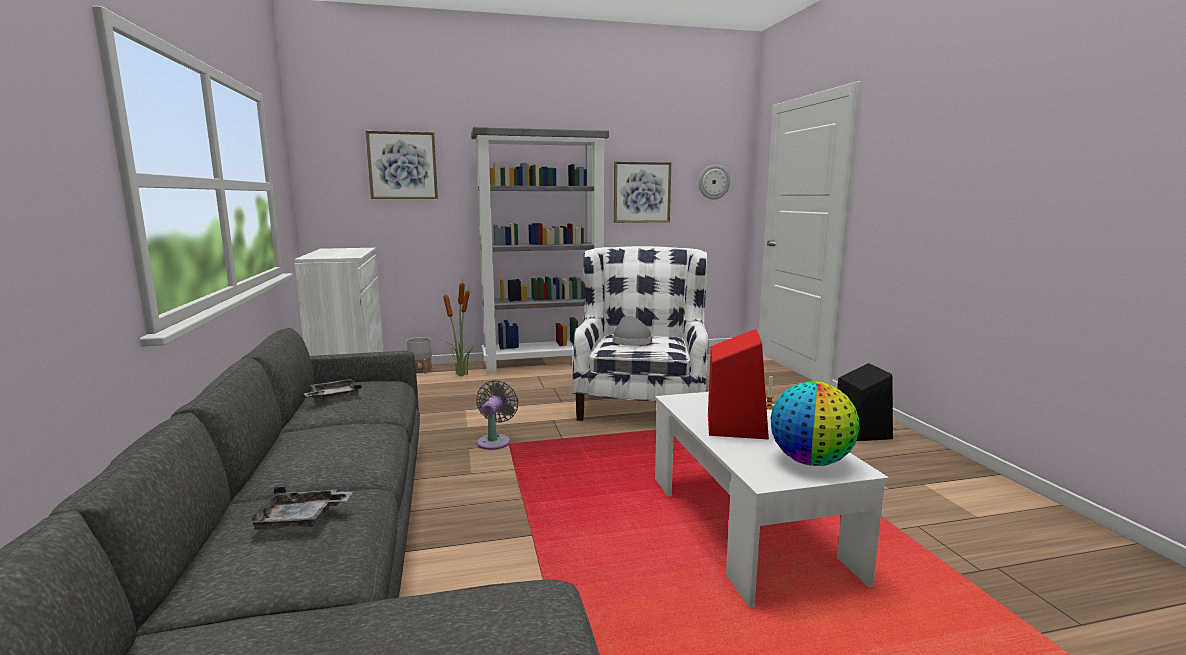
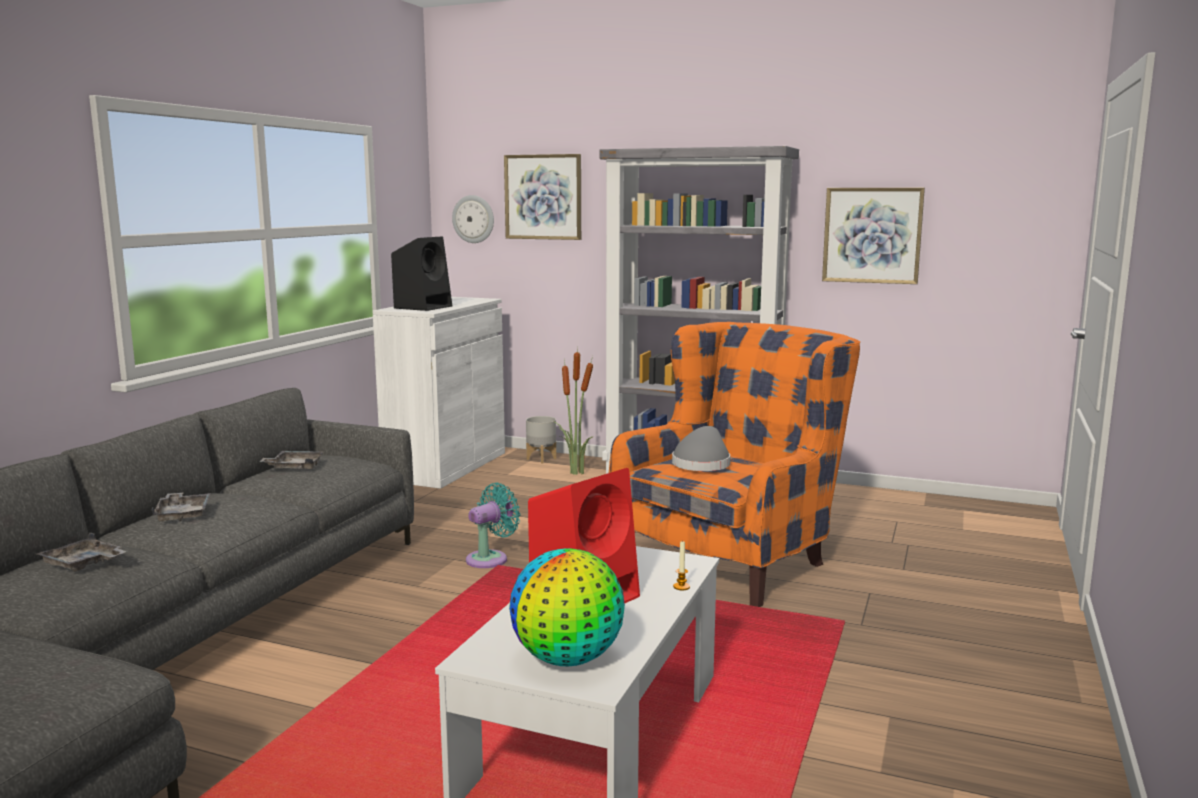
camera: 35 degrees right, 0 degrees up
grey fan [476,380,519,450] -> turquoise fan [466,482,521,568]
white armchair [573,246,708,421] -> orange armchair [609,322,860,607]
wall clock [699,165,730,200] -> wall clock moved to [452,195,494,243]
black speaker [837,363,893,441] -> black speaker moved to [391,236,452,311]
none -> grey tray [152,492,210,521]

